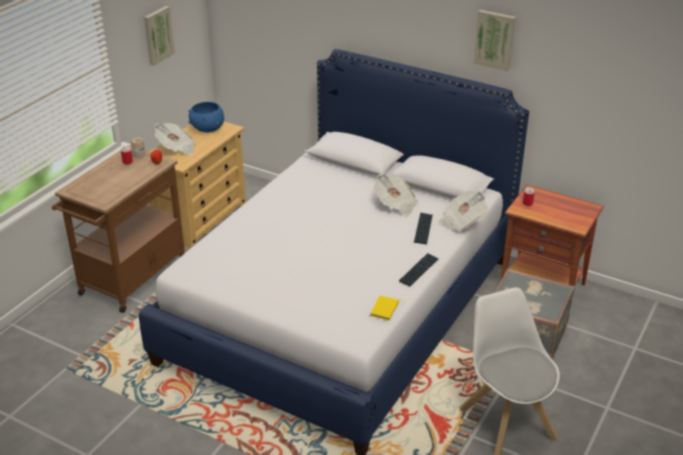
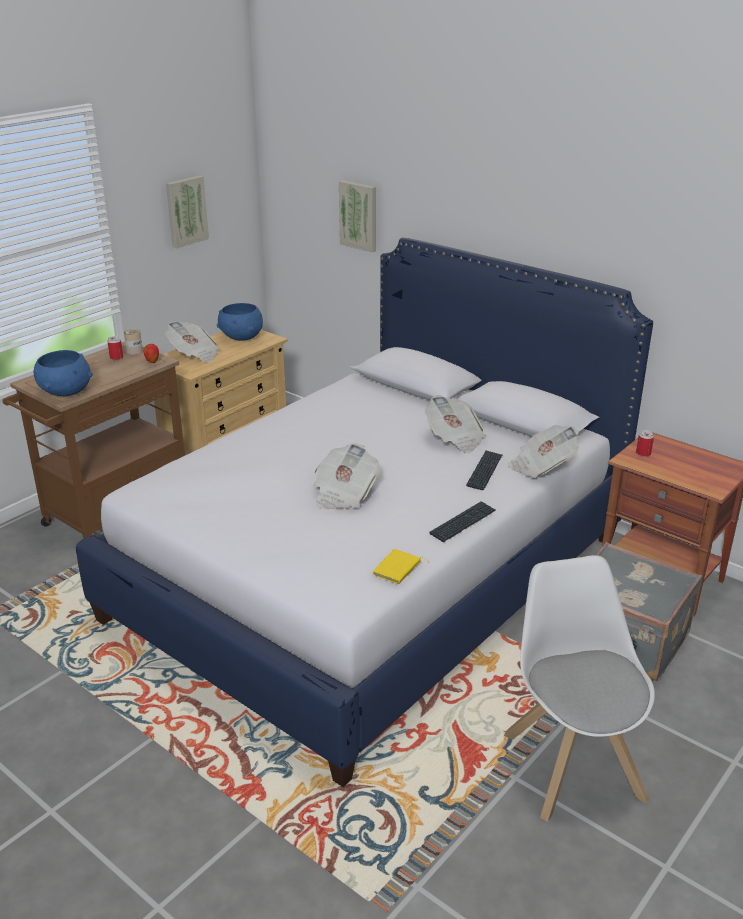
camera: 10 degrees right, 5 degrees down
picture [474,10,516,71] -> picture moved to [339,180,376,252]
none -> blue bowl [34,350,93,396]
none -> newspaper [314,443,380,510]

